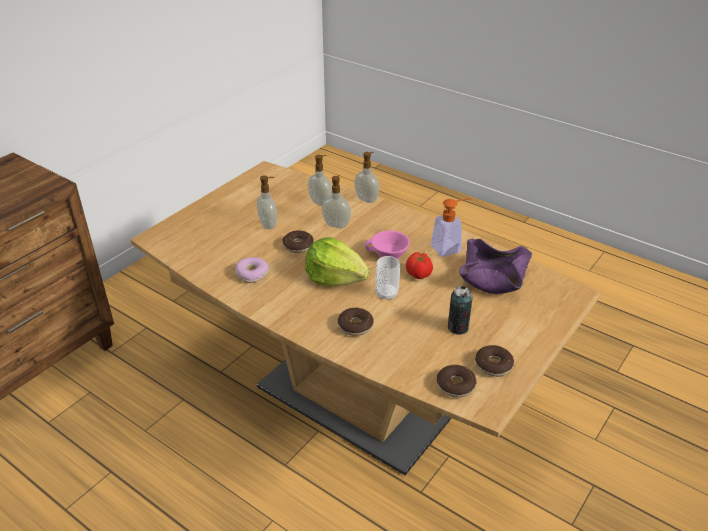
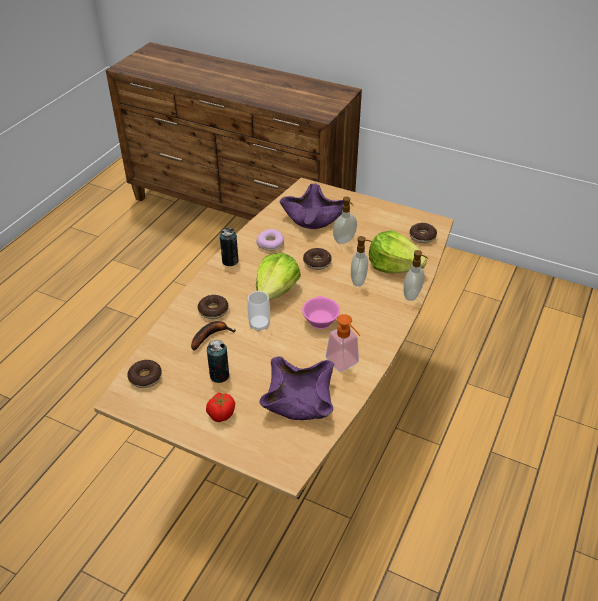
camera: 80 degrees right, 5 degrees up
soap dispenser [308,155,332,206] -> lettuce [369,230,427,274]
tomato [406,252,433,279] -> tomato moved to [206,392,235,422]
donut [475,345,514,377] -> donut moved to [409,223,437,243]
none -> banana [191,321,236,350]
none -> can [220,228,238,266]
none -> purple bowl [280,183,344,229]

